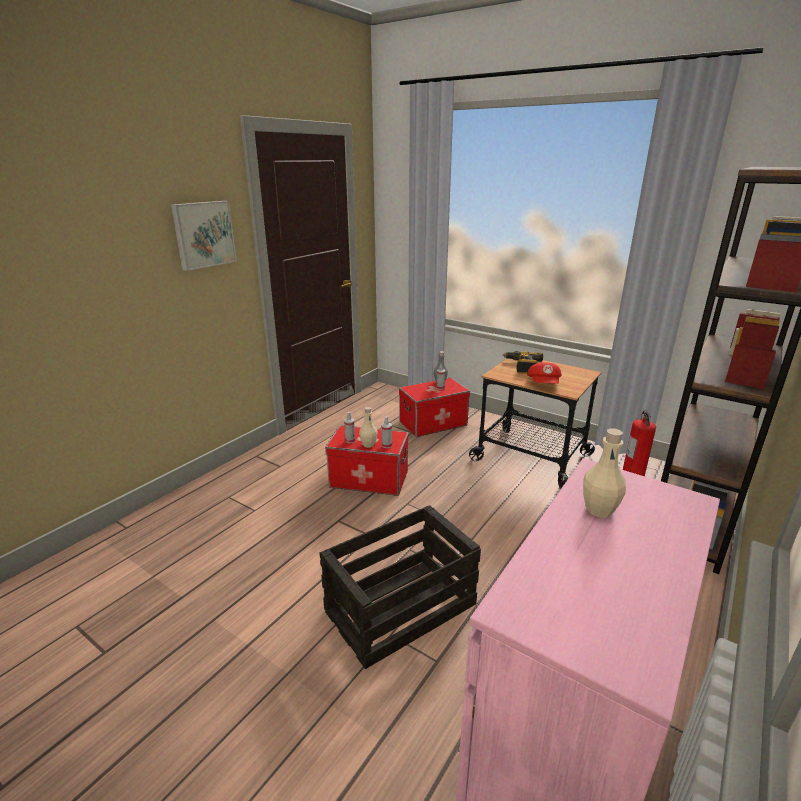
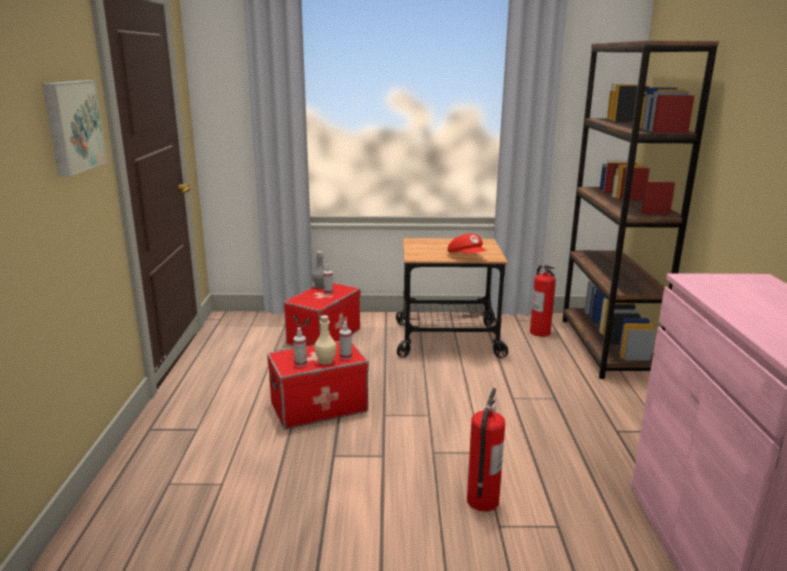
camera: 35 degrees left, 5 degrees down
crate [319,505,481,669] -> fire extinguisher [467,388,505,512]
power drill [503,351,543,374] -> none
beige bottle [583,428,626,518] -> none

